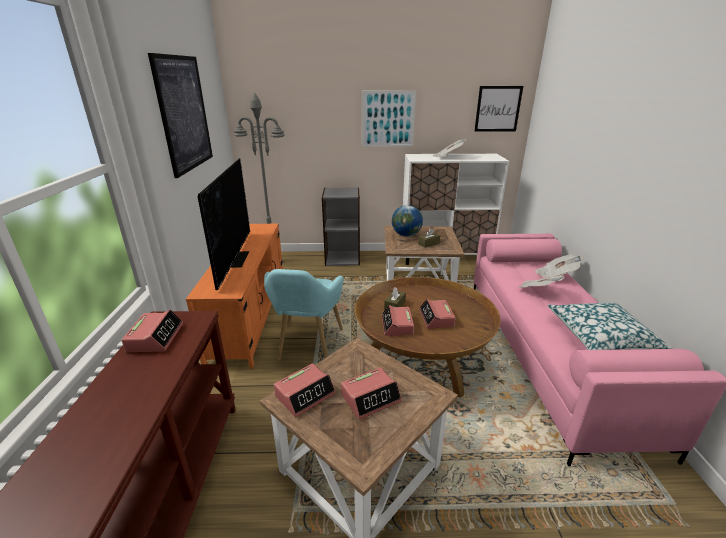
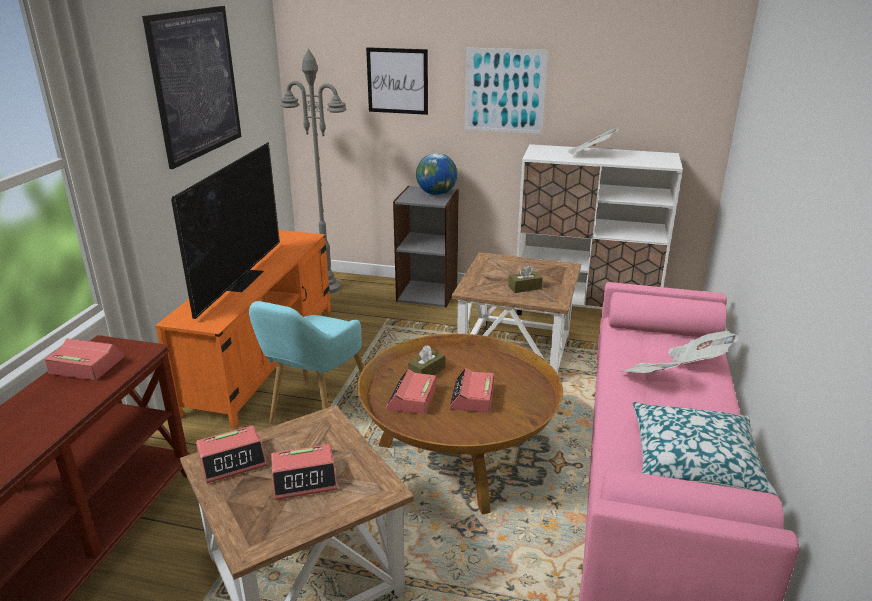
camera: 15 degrees right, 0 degrees up
alarm clock [122,310,183,352] -> alarm clock turned 90 degrees counterclockwise [44,338,124,380]
globe [392,205,423,236] -> globe moved to [416,153,457,195]
picture [474,86,523,131] -> picture moved to [366,47,428,115]

